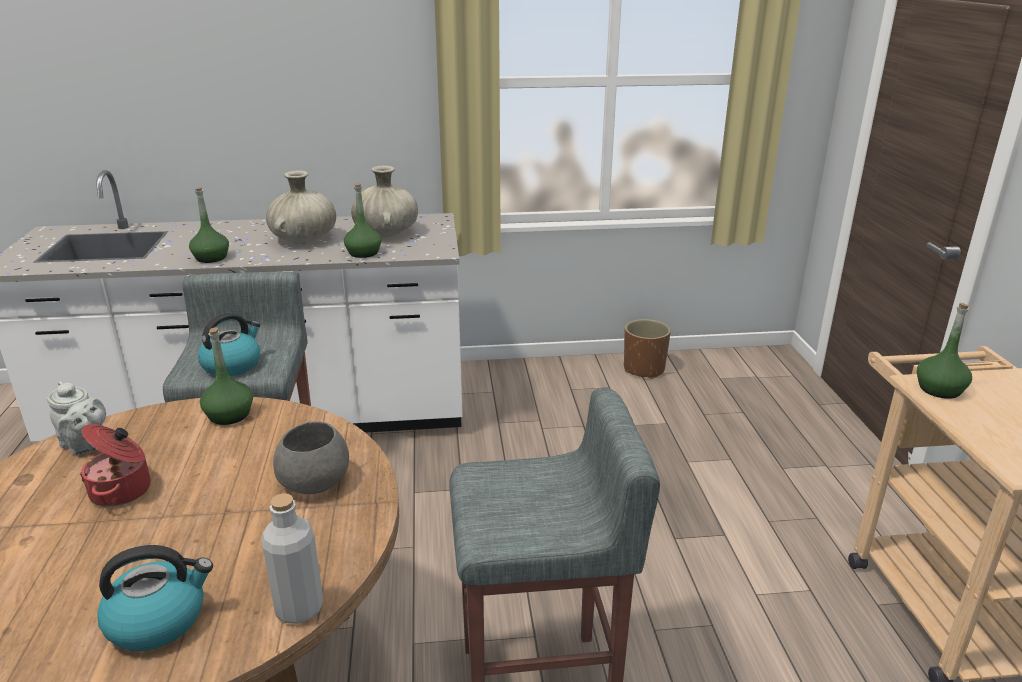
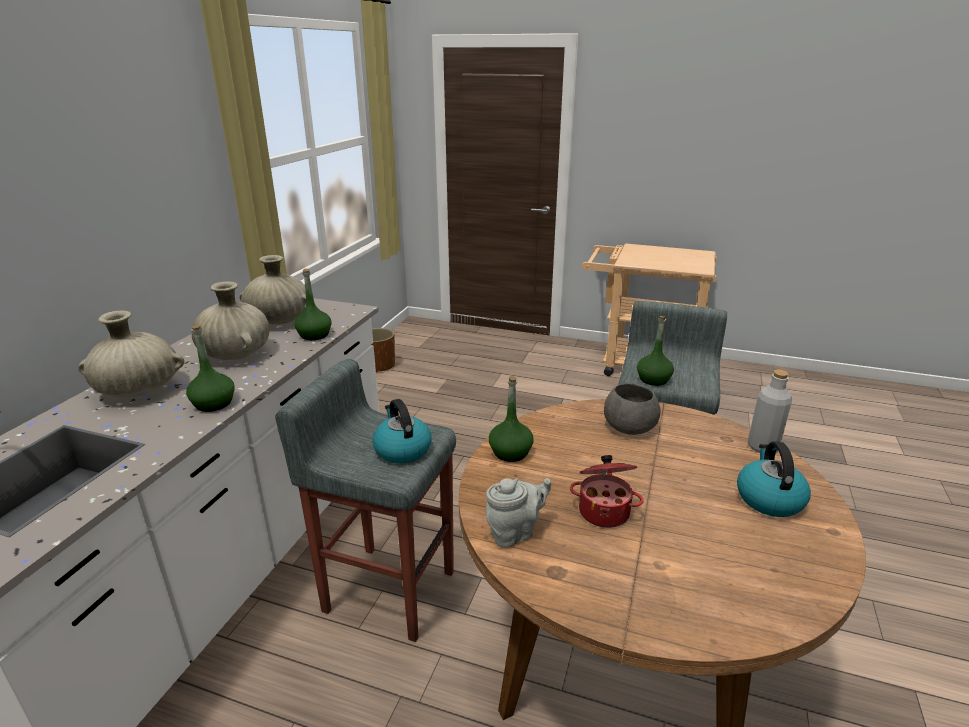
camera: 65 degrees left, 0 degrees up
green bottle [917,303,972,399] -> green bottle moved to [637,316,674,386]
none -> beige vase [78,310,184,397]

